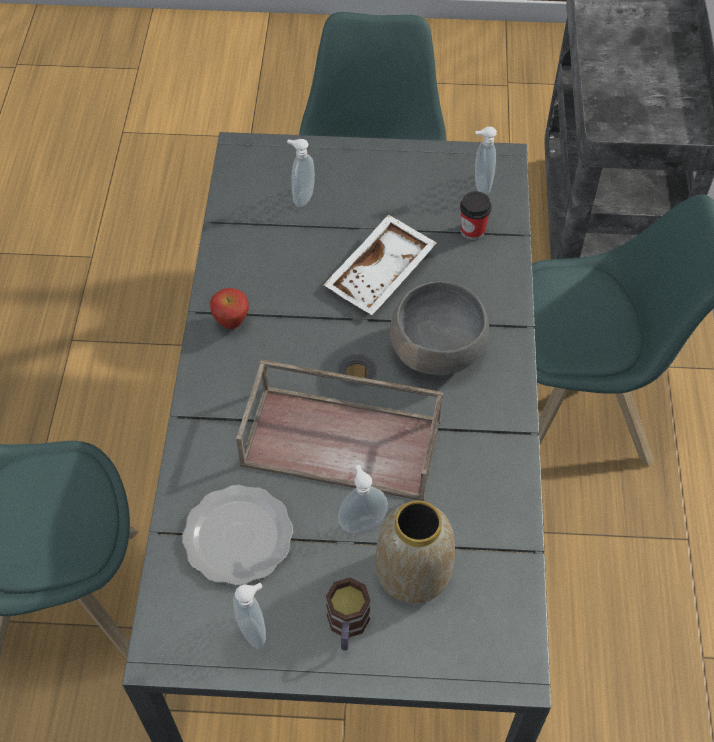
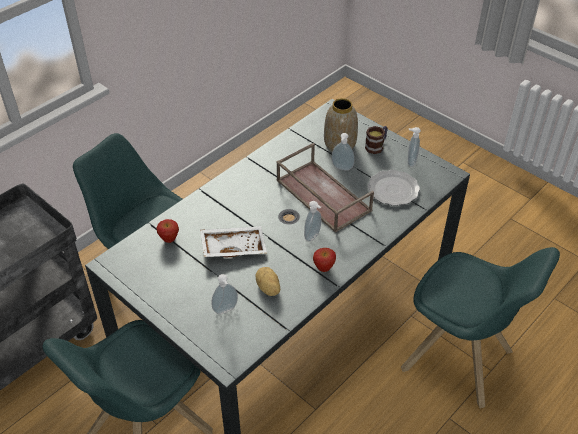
camera: 140 degrees left, 10 degrees down
grey bowl [390,282,489,375] -> none
cup [460,191,492,240] -> apple [157,219,179,243]
soap dispenser [475,126,497,195] -> soap dispenser moved to [304,201,321,242]
none -> potato [255,267,280,296]

